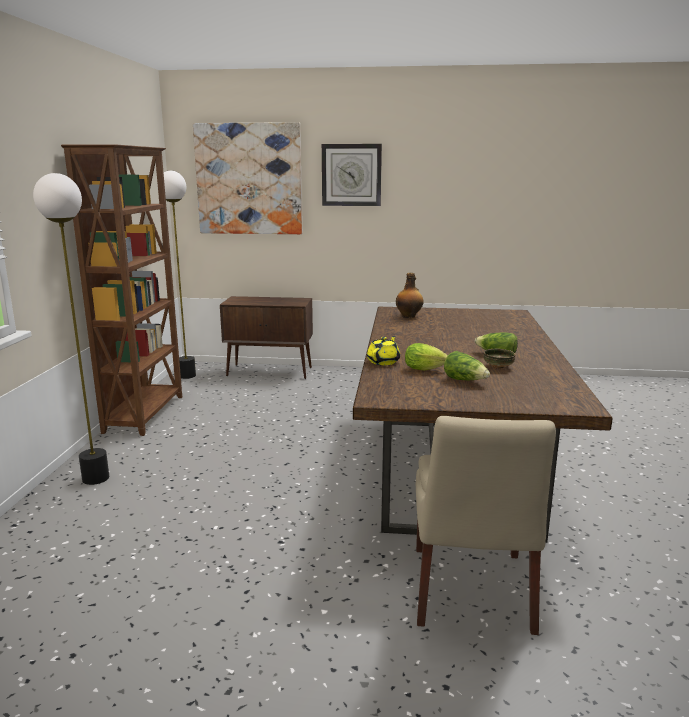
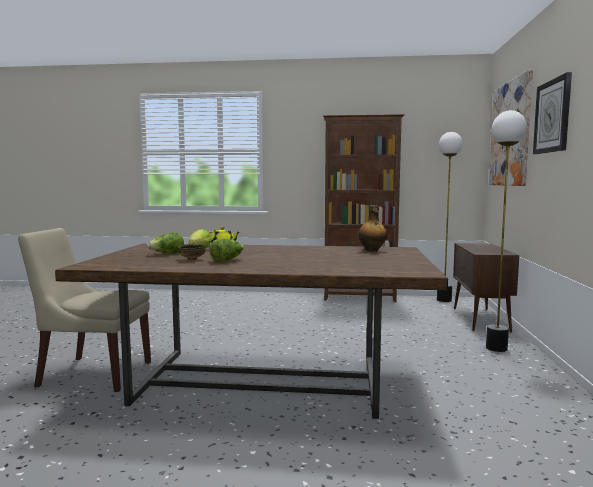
camera: 90 degrees right, 10 degrees down
floor lamp [33,173,109,485] -> floor lamp moved to [486,110,527,352]

